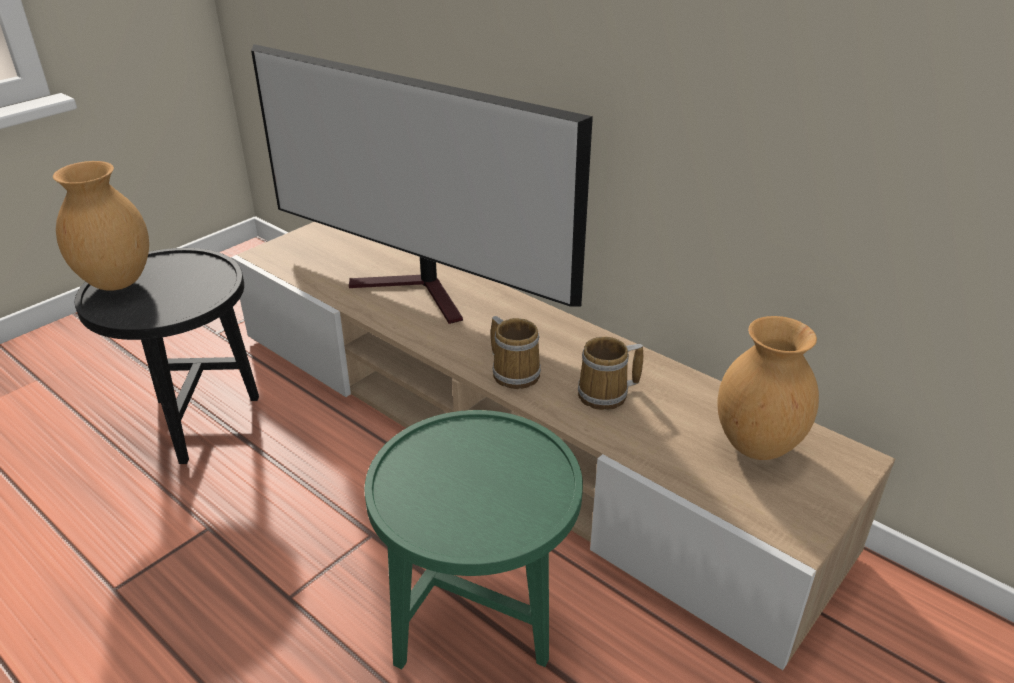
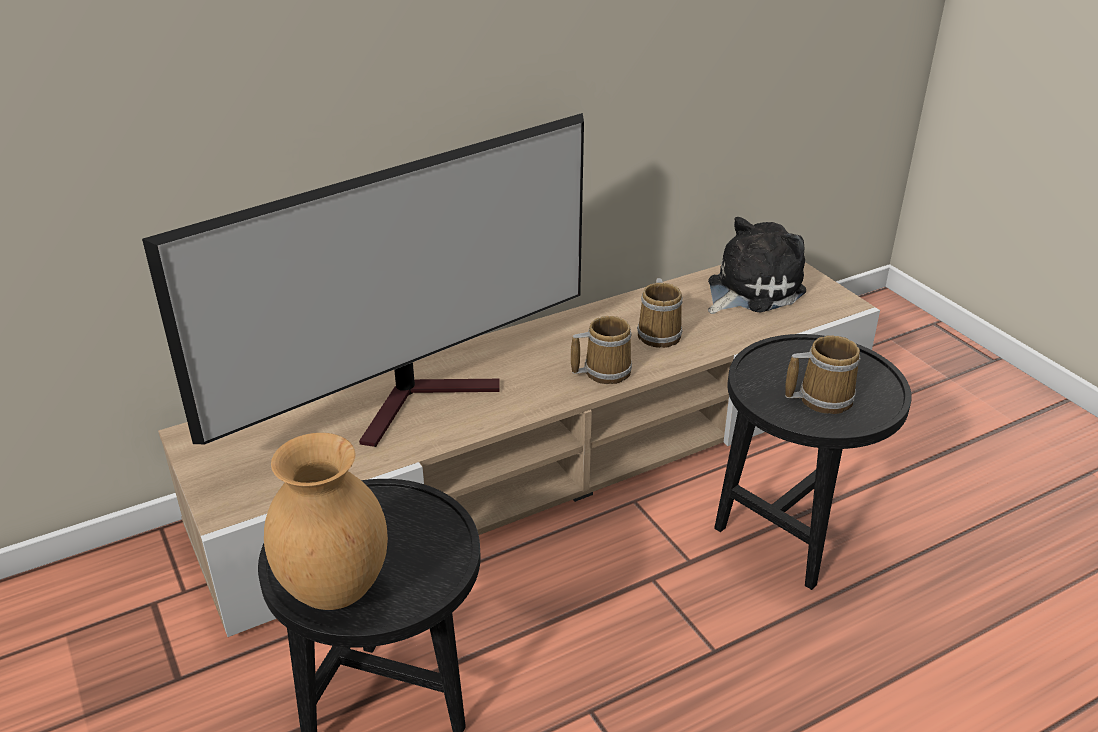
camera: 70 degrees left, 0 degrees up
green side table [365,410,583,669] -> black side table [714,334,912,590]
brown vase [718,316,819,460] -> plush toy [708,217,806,314]
none -> mug [785,335,861,414]

